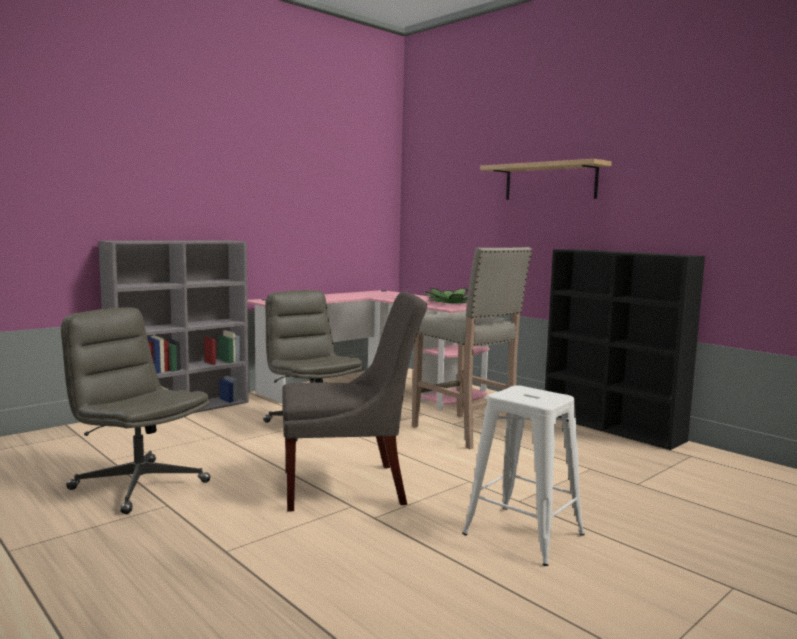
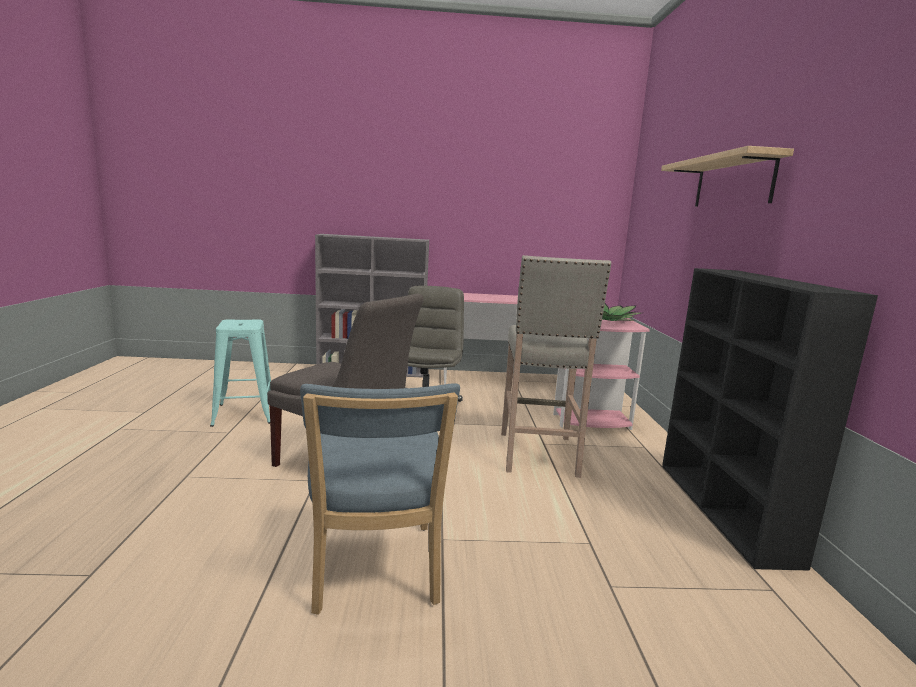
camera: 40 degrees right, 5 degrees up
grey office chair [61,308,211,514] -> turquoise stool [210,319,271,427]
white stool [462,385,585,566] -> blue chair [300,383,460,615]

